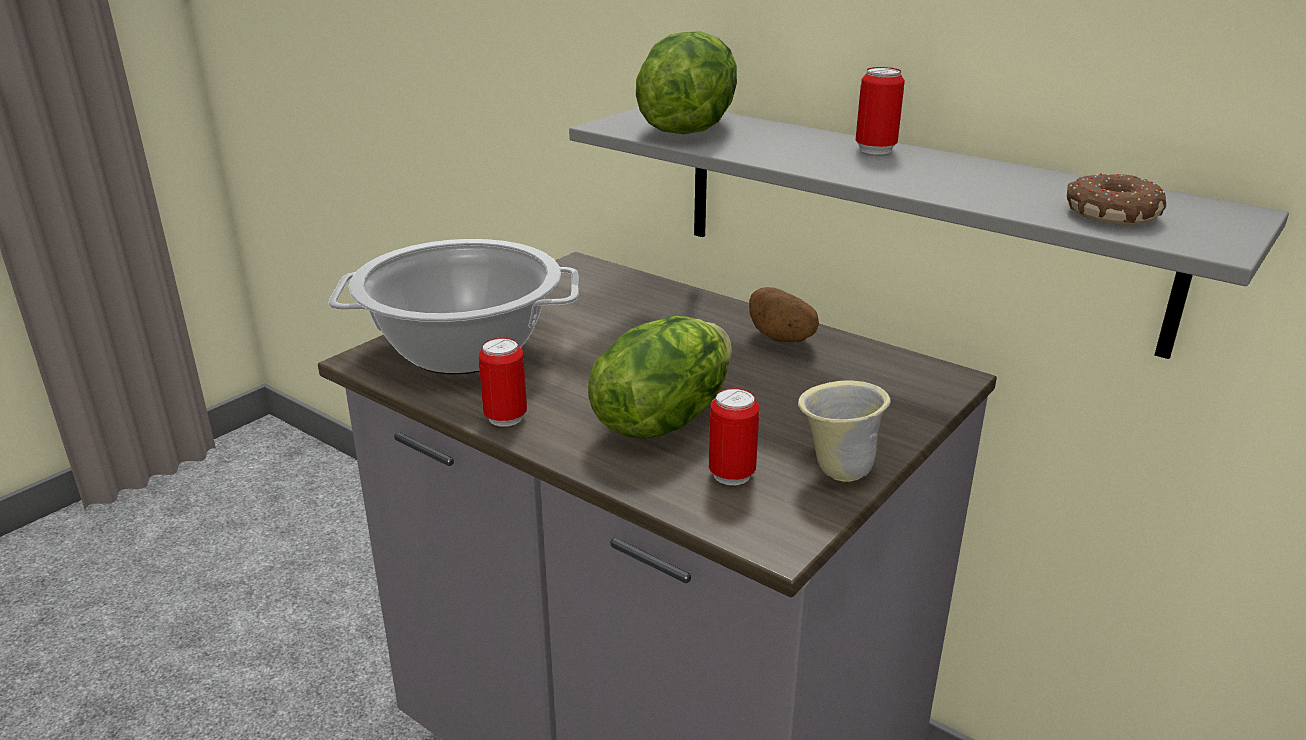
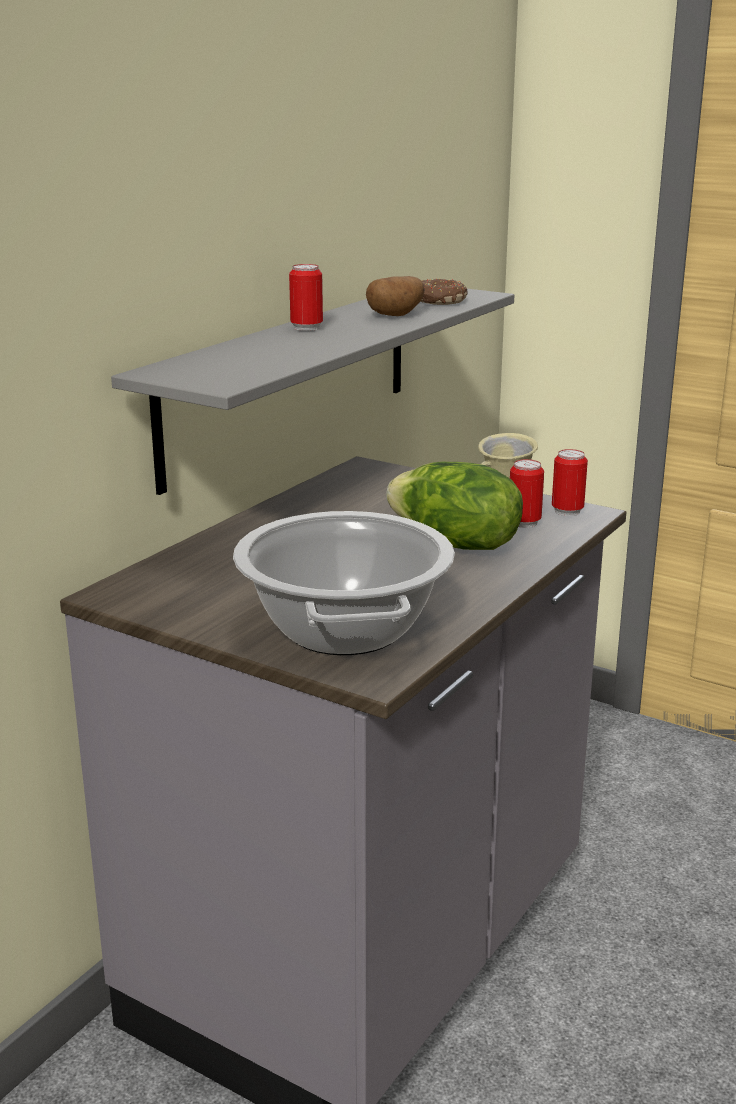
camera: 95 degrees left, 5 degrees down
can [479,337,527,427] -> can moved to [552,449,588,516]
lettuce [636,31,737,134] -> none
potato [749,287,819,342] -> potato moved to [366,276,425,316]

